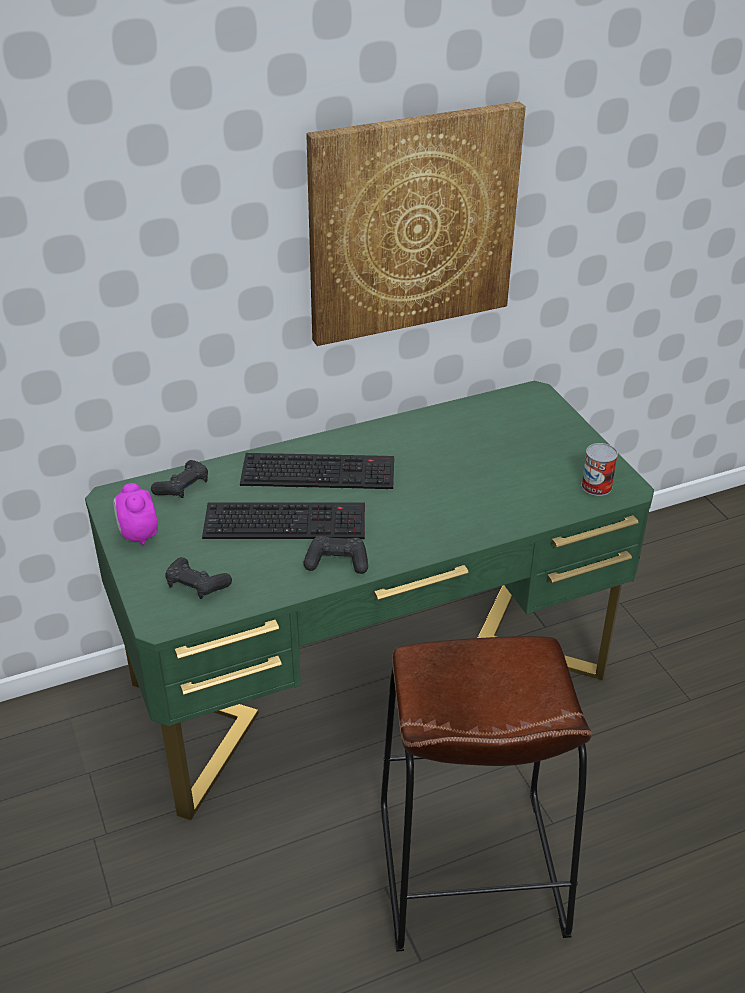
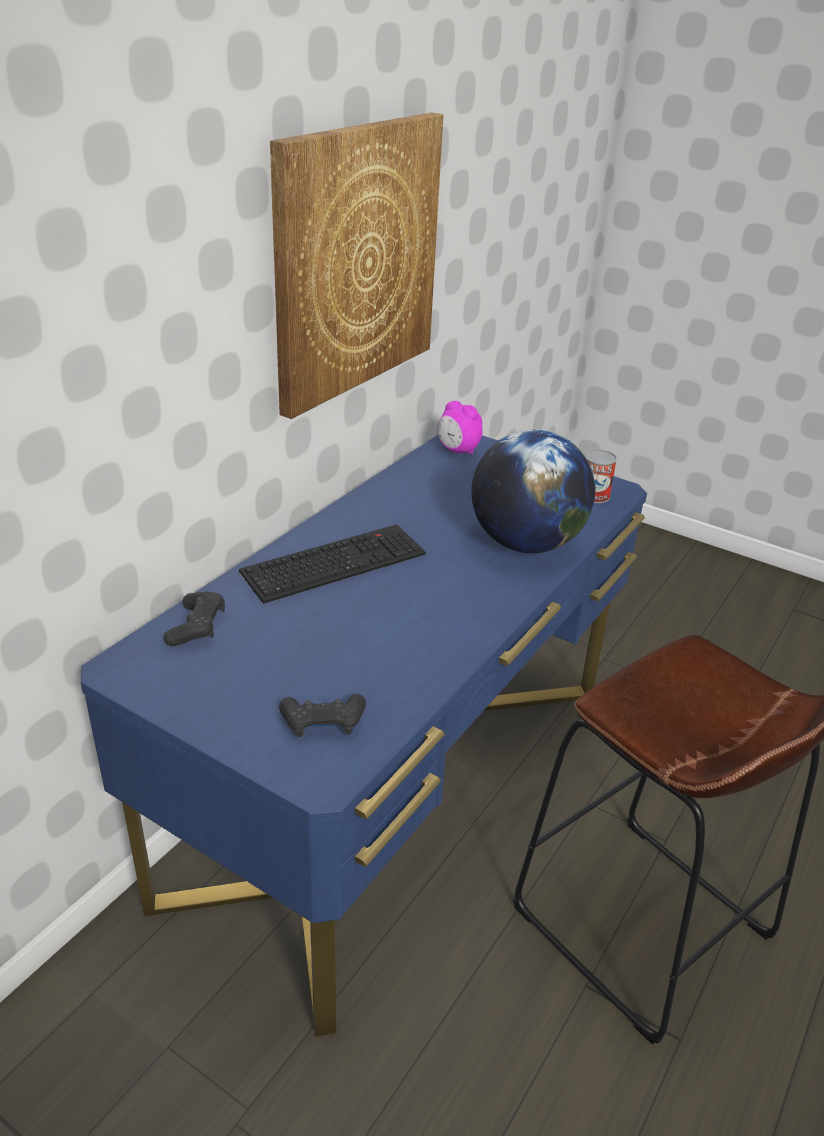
camera: 35 degrees left, 5 degrees down
green desk [85,381,654,820] -> blue desk [81,435,647,1037]
alarm clock [113,483,158,545] -> alarm clock moved to [438,401,483,454]
keyboard [202,502,365,539] -> none
black game controller [304,536,368,574] -> none
none -> globe [471,429,595,553]

